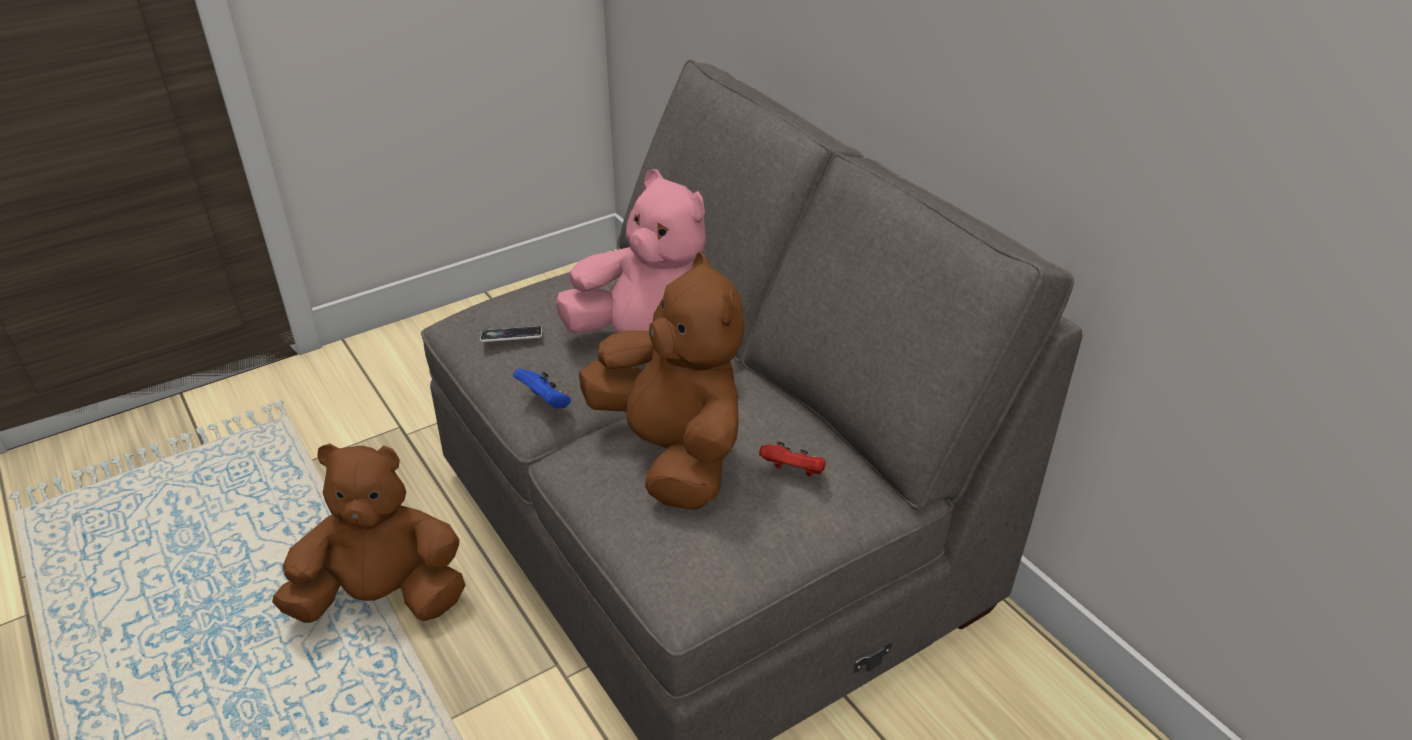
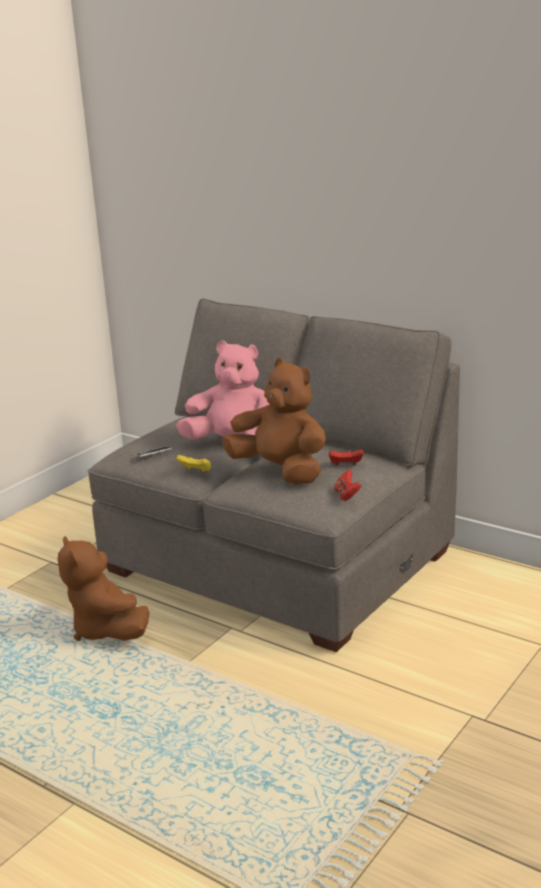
camera: 20 degrees left, 15 degrees down
brown plush toy [272,443,465,623] -> brown plush toy turned 90 degrees counterclockwise [57,536,149,641]
blue game controller [513,369,571,409] -> yellow game controller [176,455,211,472]
none -> red game controller [334,469,361,501]

